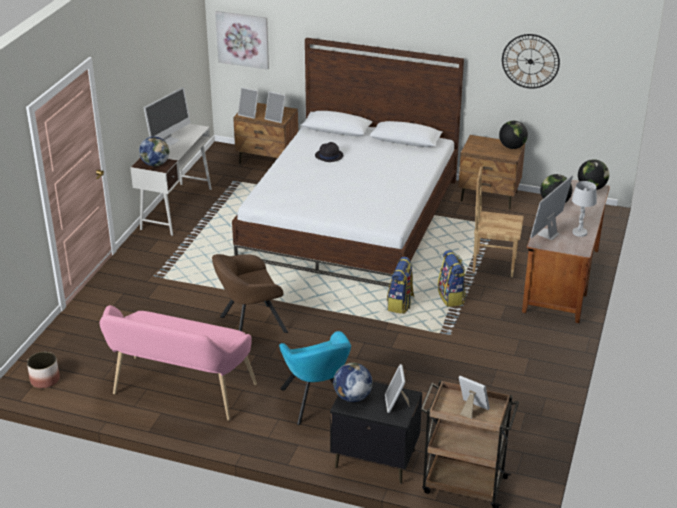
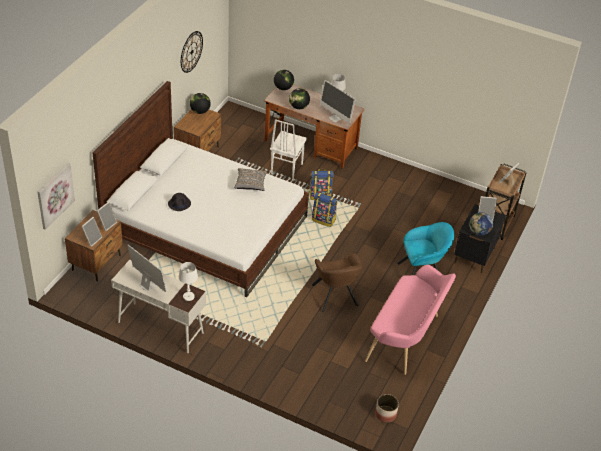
camera: 85 degrees left, 10 degrees up
globe [139,136,169,166] -> white table lamp [179,262,198,301]
brown chair [473,166,524,277] -> white chair [270,119,307,180]
none -> grey pillow [234,168,267,191]

